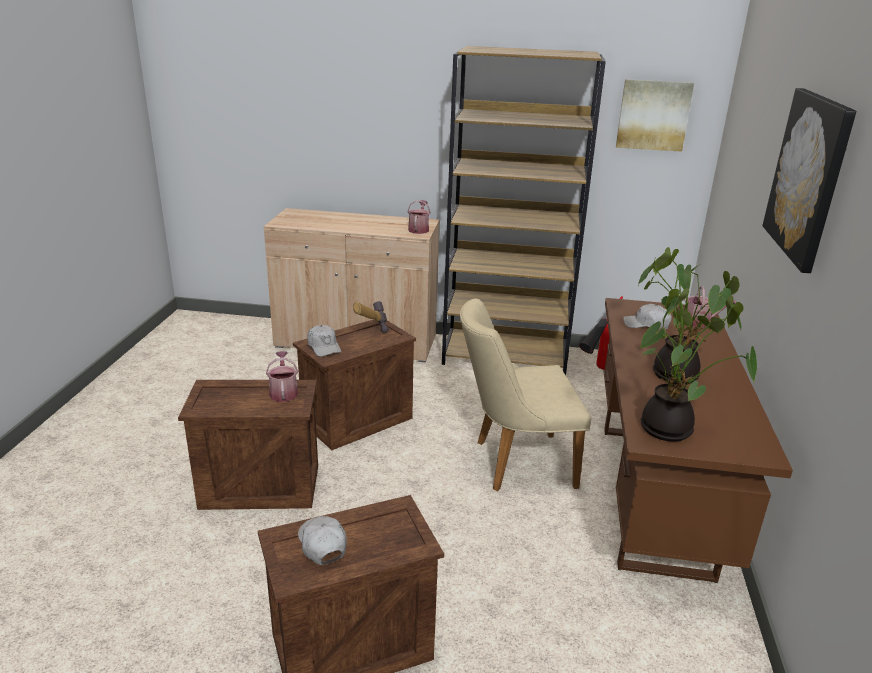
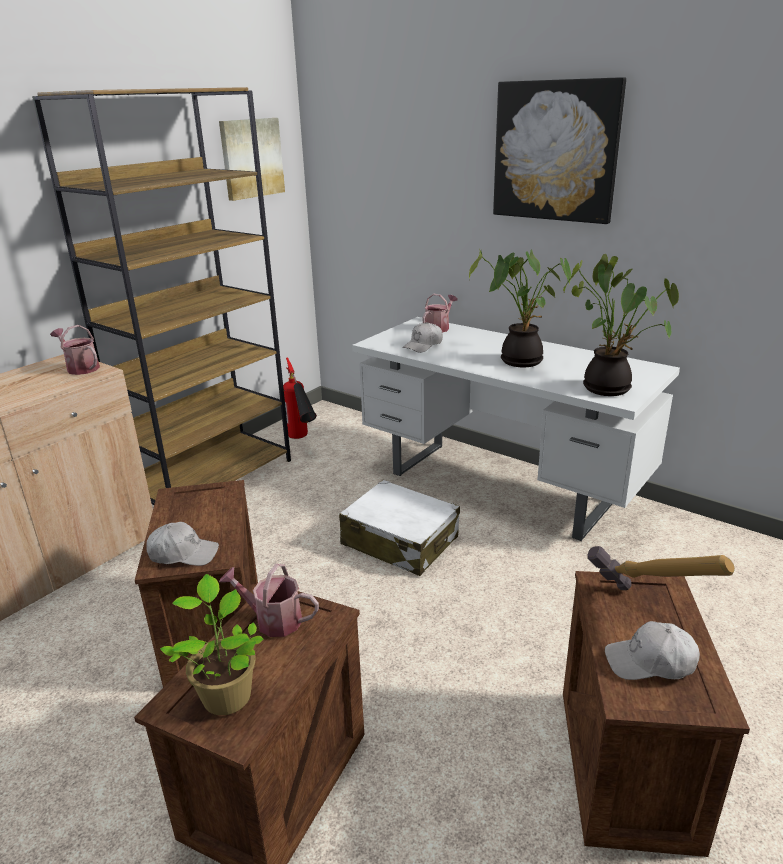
camera: 60 degrees left, 0 degrees up
hammer [353,301,389,333] -> hammer moved to [587,546,735,590]
beige chair [460,298,591,491] -> white suitcase [339,480,460,576]
brown desk [604,298,793,583] -> white desk [352,317,680,541]
none -> potted plant [160,574,264,715]

